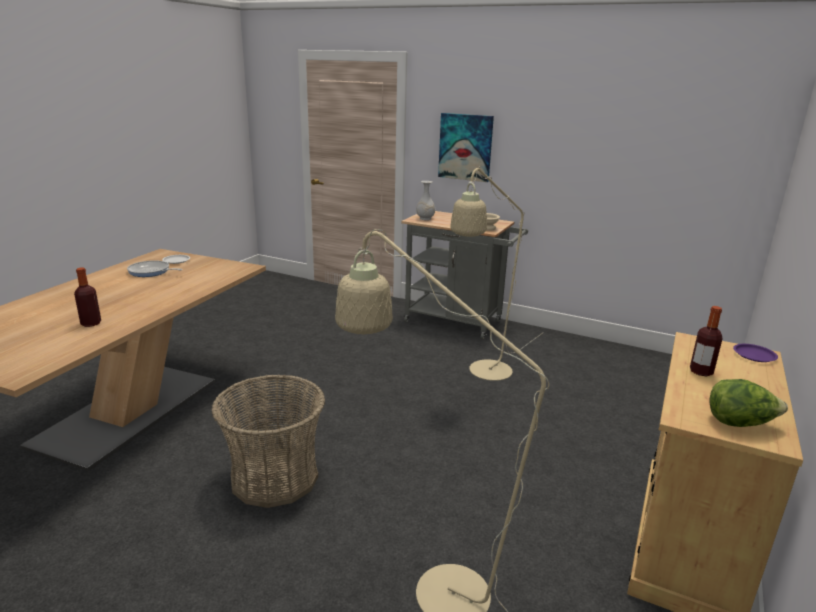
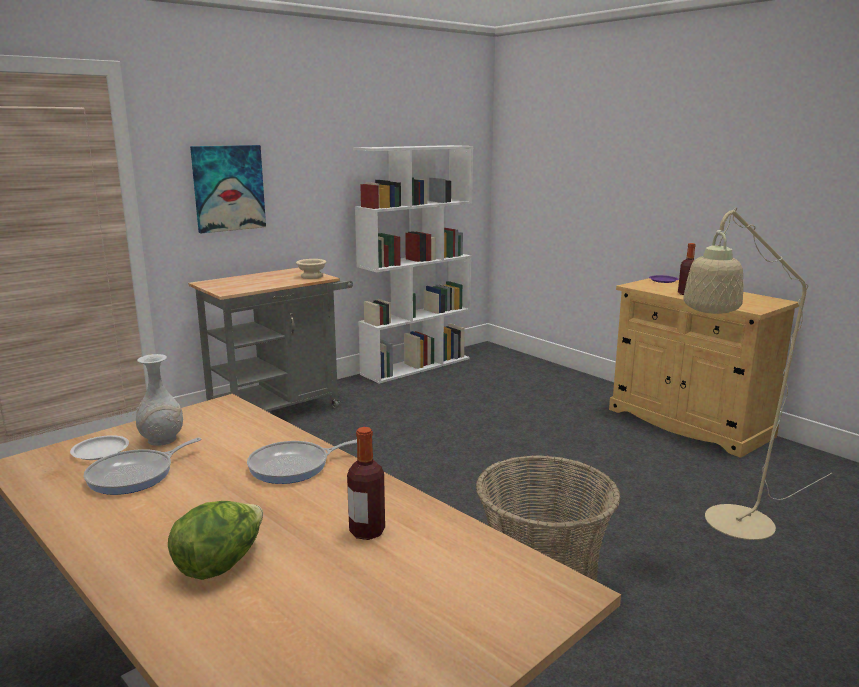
camera: 65 degrees left, 5 degrees down
white vase [416,181,435,220] -> white vase moved to [136,354,183,446]
beige floor lamp [450,166,544,381] -> none
lettuce [710,379,788,427] -> lettuce moved to [168,501,263,580]
none -> frying pan [247,439,357,484]
none -> white bookcase [353,145,473,384]

